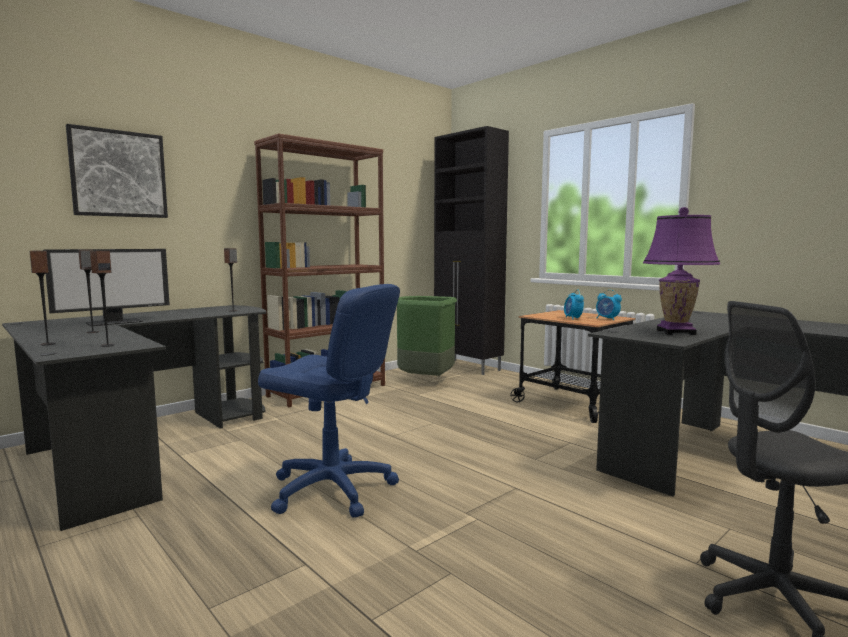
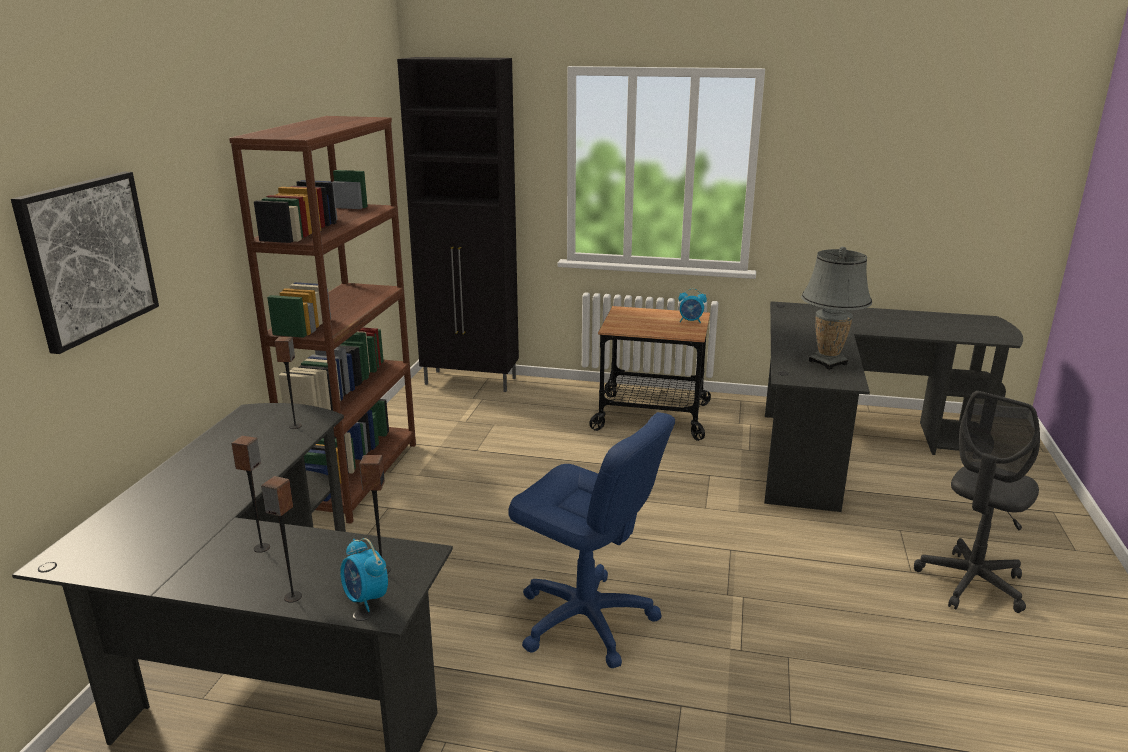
camera: 35 degrees left, 15 degrees up
monitor [43,249,170,326] -> none
blue office chair [258,284,400,518] -> blue office chair turned 45 degrees clockwise [508,412,675,668]
green trash can [397,296,457,376] -> none
alarm clock [564,290,584,320] -> alarm clock moved to [340,538,388,612]
purple table lamp [643,207,720,335] -> grey table lamp [801,247,872,370]

